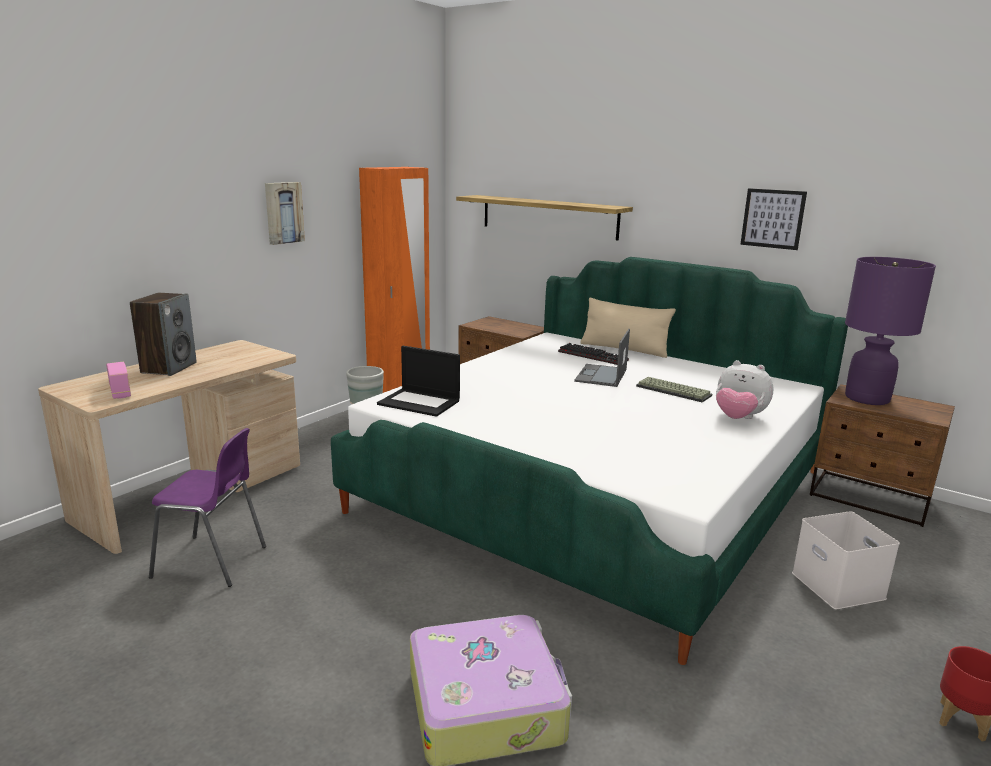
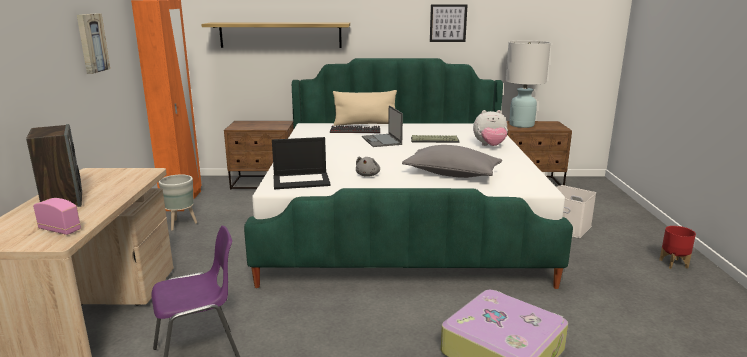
camera: 35 degrees left, 0 degrees up
purple table lamp [845,257,936,405] -> white table lamp [505,41,551,128]
none -> grey plush toy [356,156,380,177]
none -> grey pillow [402,145,502,178]

